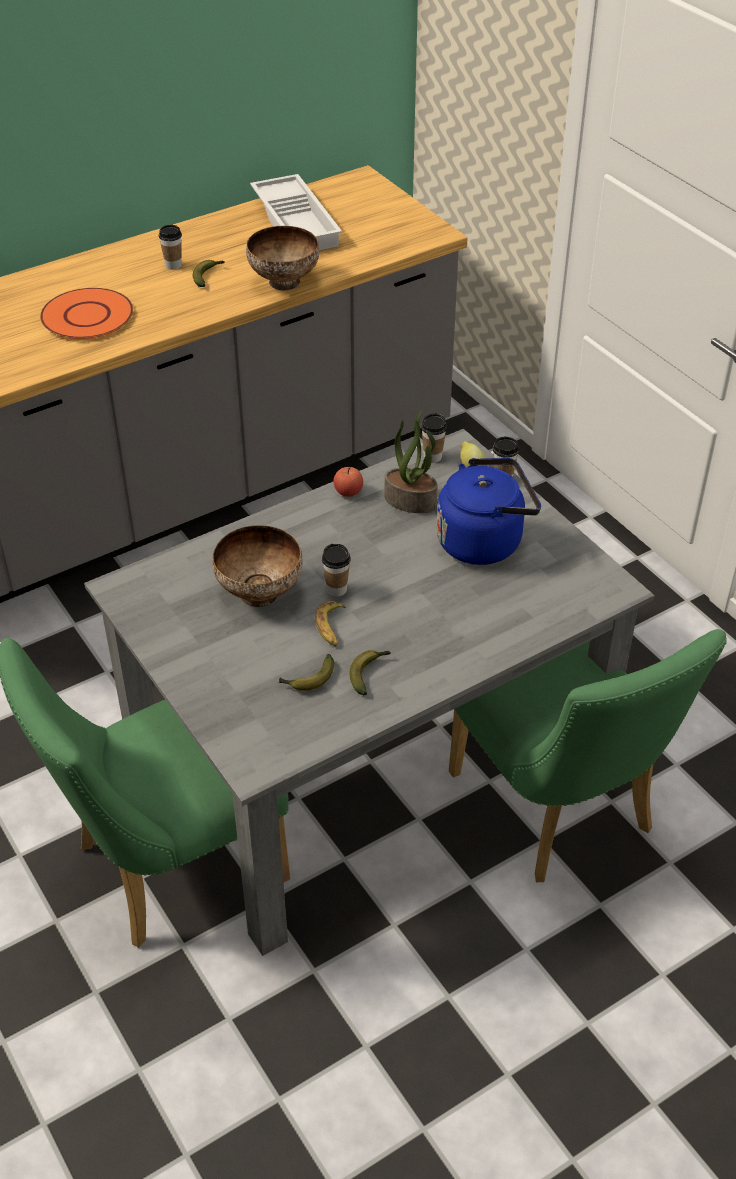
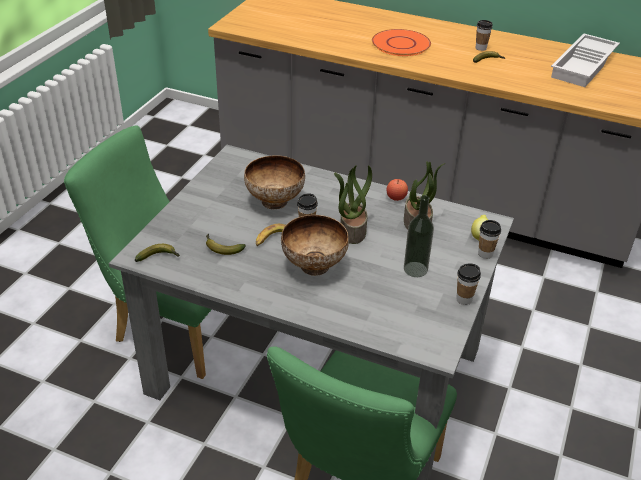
camera: 55 degrees right, 5 degrees down
bowl [246,226,319,290] -> bowl moved to [281,215,349,276]
banana [350,650,391,695] -> banana moved to [135,244,180,262]
cup [421,413,447,463] -> cup moved to [456,263,481,305]
blue kettle [436,458,541,565] -> bottle [404,195,434,277]
none -> potted plant [334,165,372,244]

